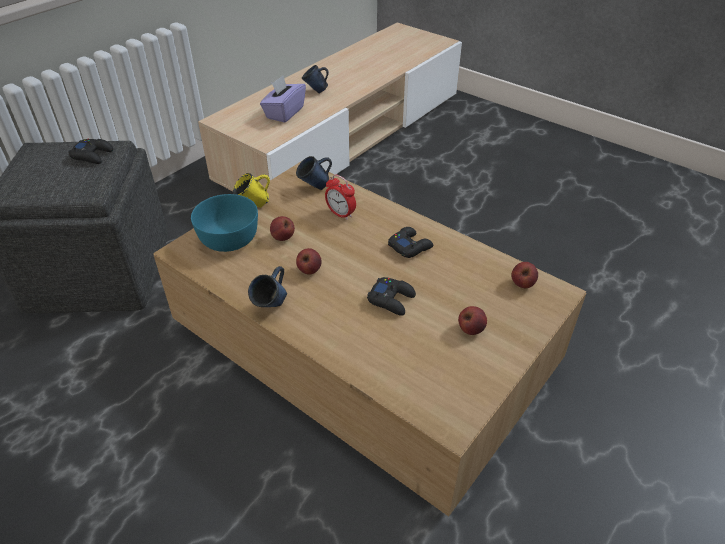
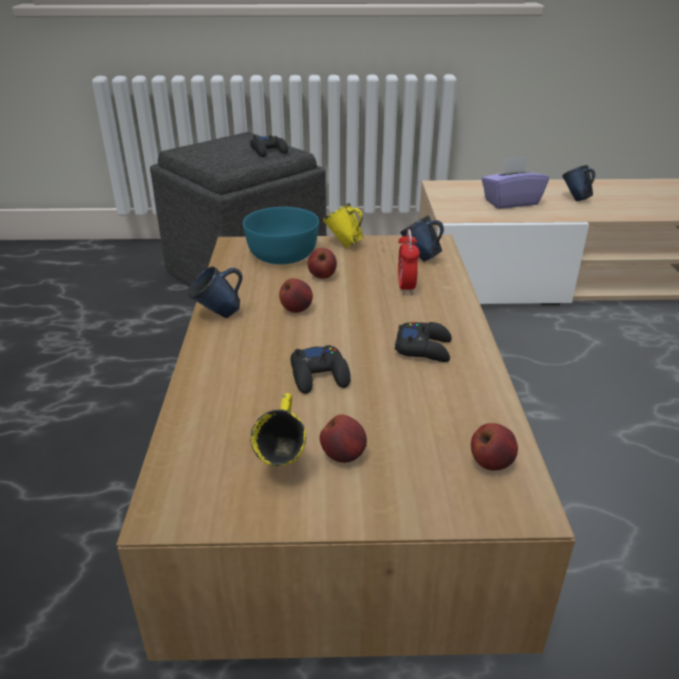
camera: 50 degrees right, 10 degrees down
none -> yellow mug [251,393,306,466]

